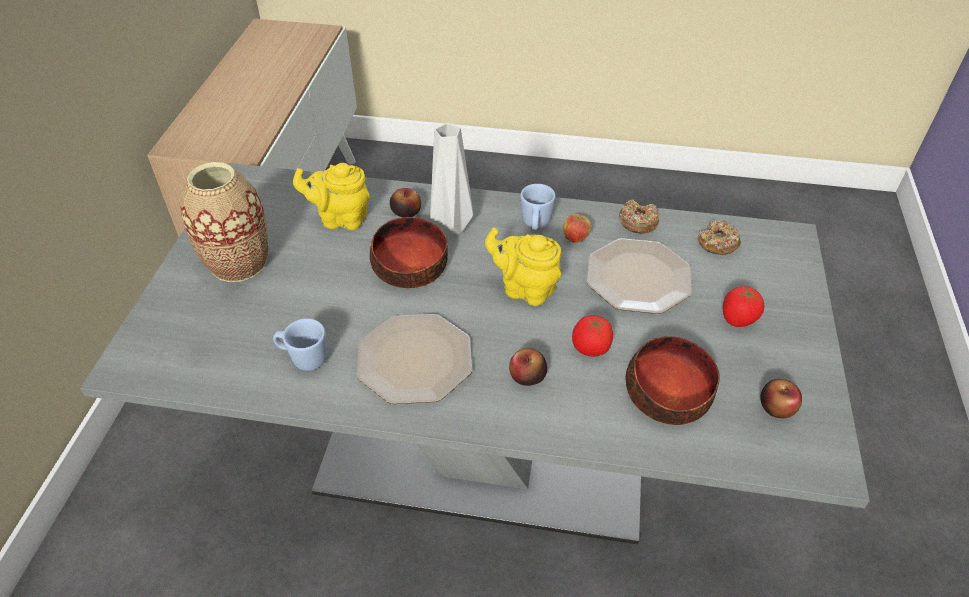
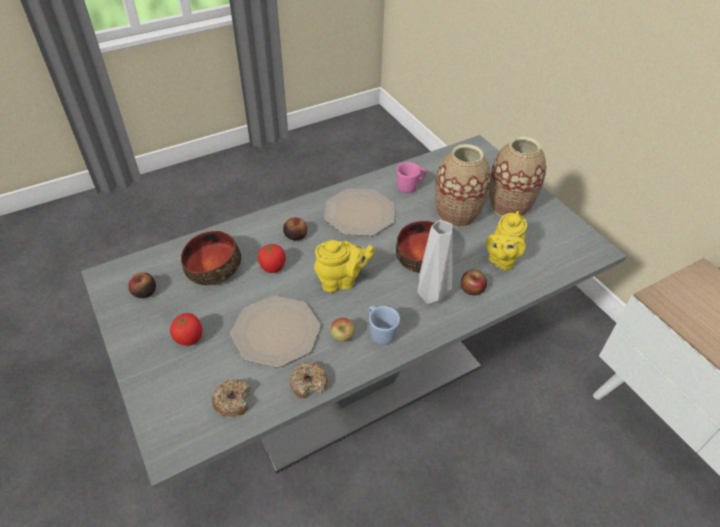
camera: 140 degrees right, 0 degrees up
blue mug [273,318,327,371] -> pink mug [396,162,427,193]
yellow teapot [293,163,370,230] -> yellow teapot turned 150 degrees clockwise [486,211,527,271]
none -> vase [435,144,490,228]

